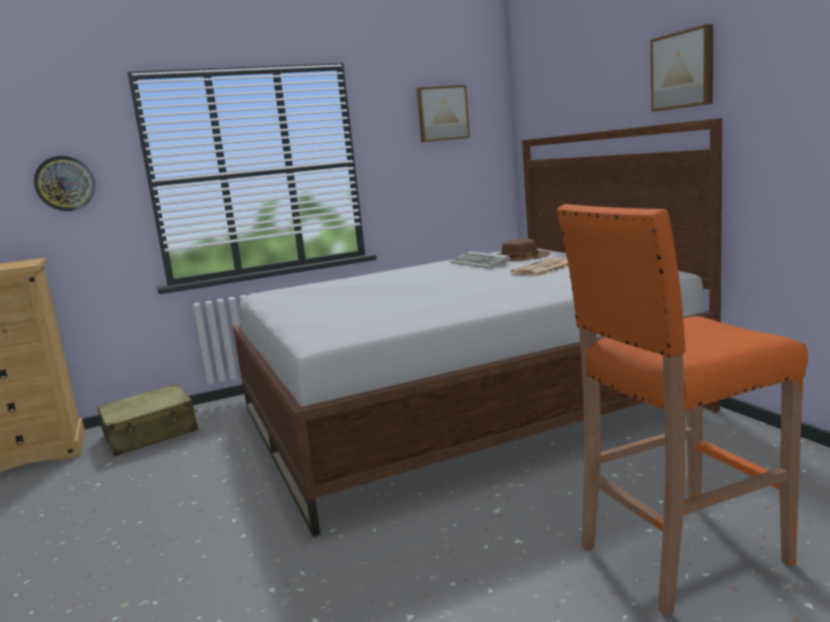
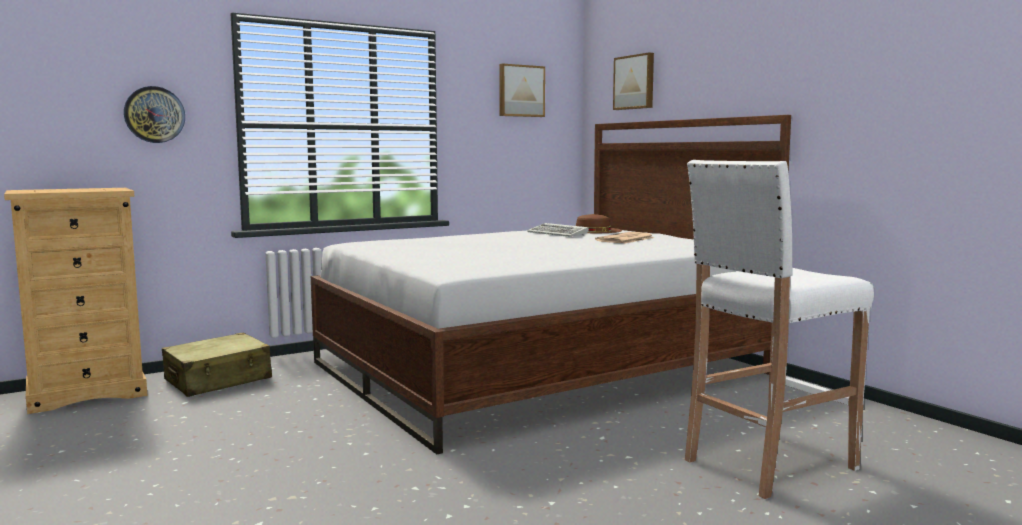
camera: 10 degrees left, 5 degrees down
orange stool [557,204,808,616] -> white stool [685,160,874,499]
picture [651,24,713,112] -> picture moved to [613,53,654,110]

